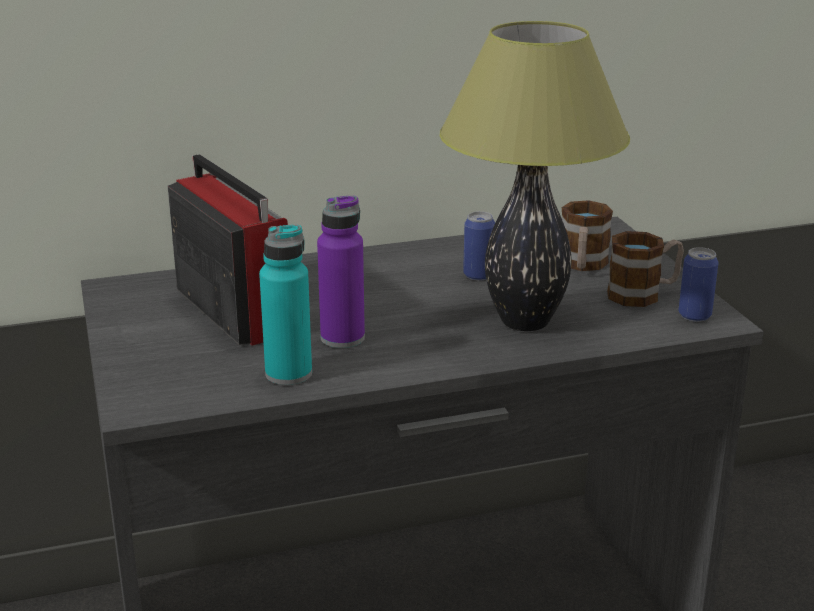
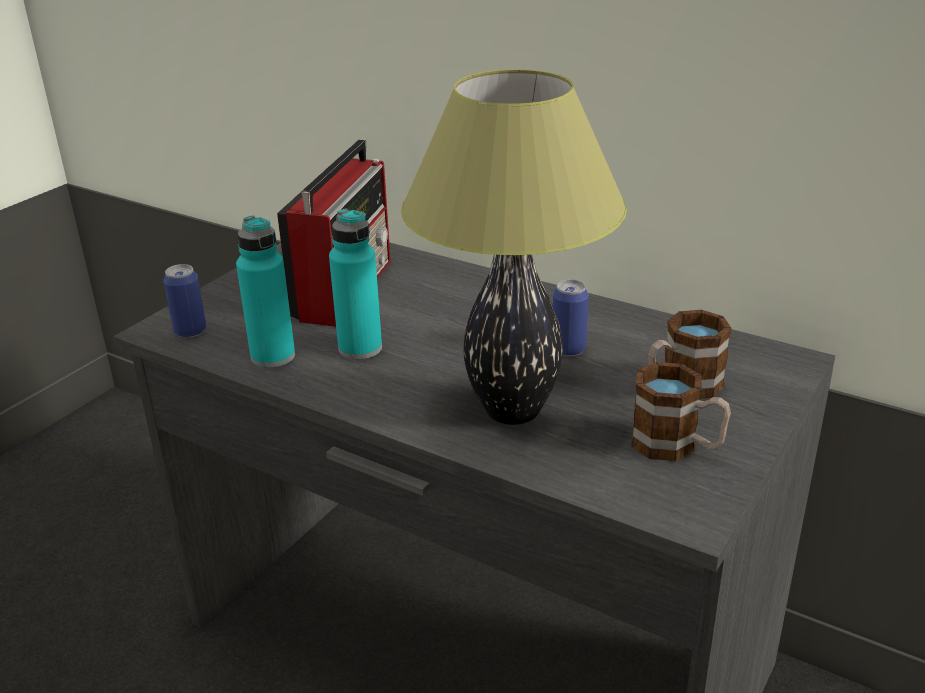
camera: 50 degrees right, 5 degrees up
purple bottle [317,196,365,348] -> turquoise bottle [329,209,382,359]
can [678,247,719,322] -> can moved to [163,264,206,338]

